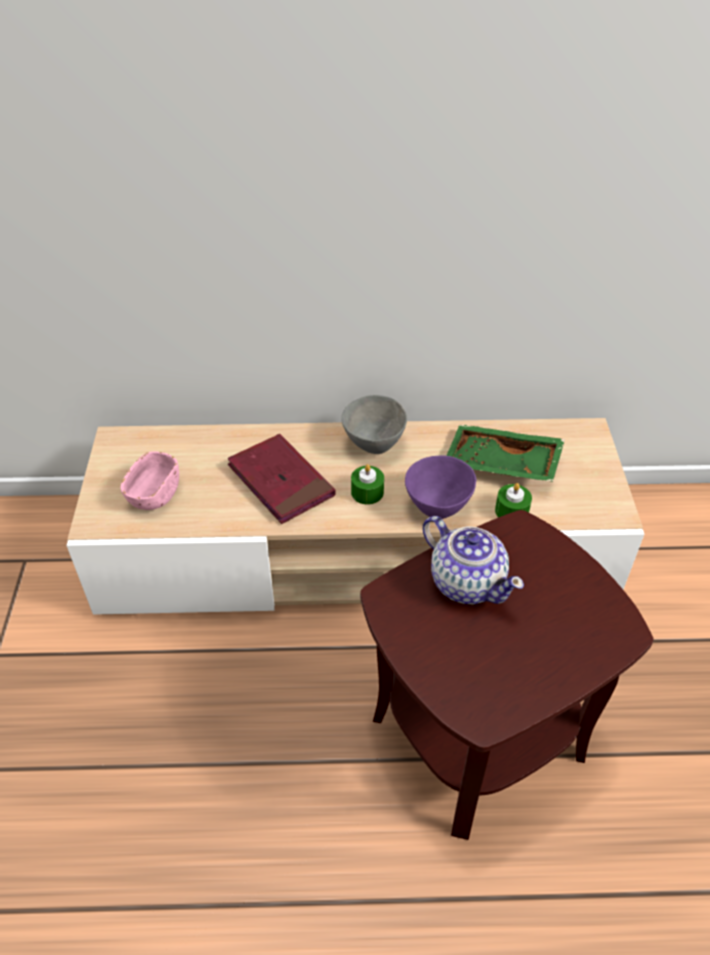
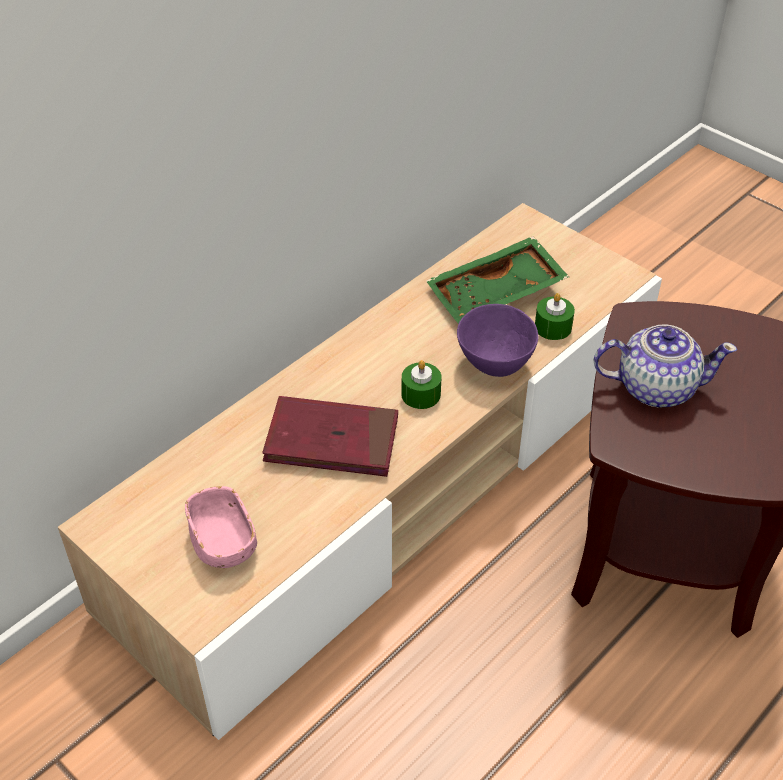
camera: 45 degrees left, 0 degrees up
grey bowl [341,395,407,454] -> none

